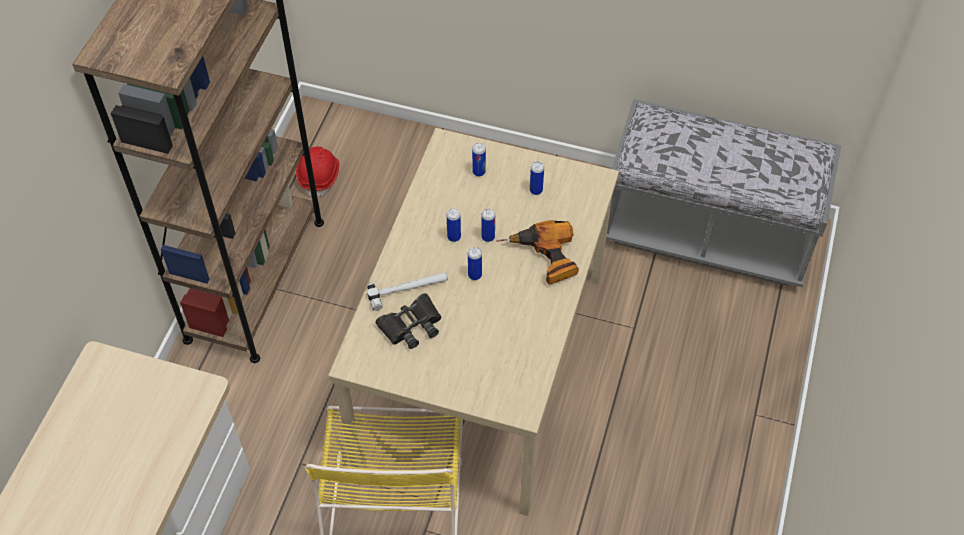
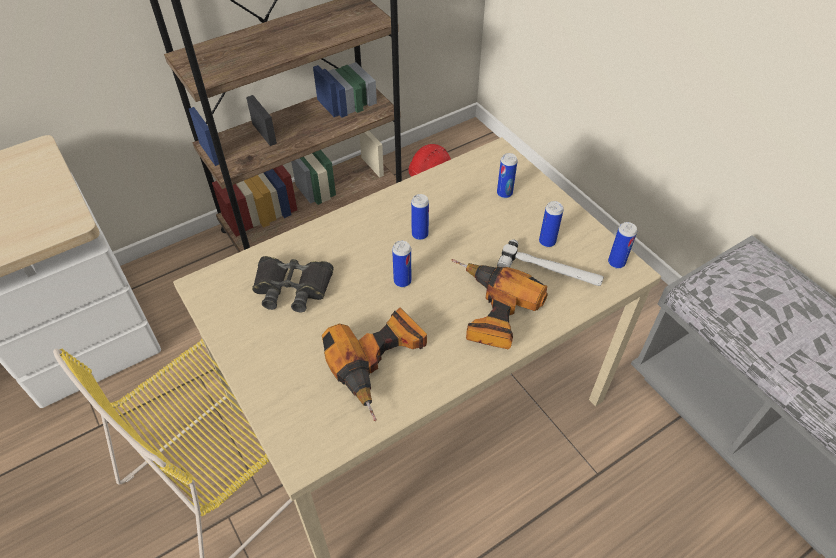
camera: 40 degrees right, 5 degrees down
hammer [367,273,448,311] -> hammer moved to [497,239,604,286]
can [481,209,495,242] -> can moved to [608,222,637,269]
none -> power drill [322,308,427,421]

